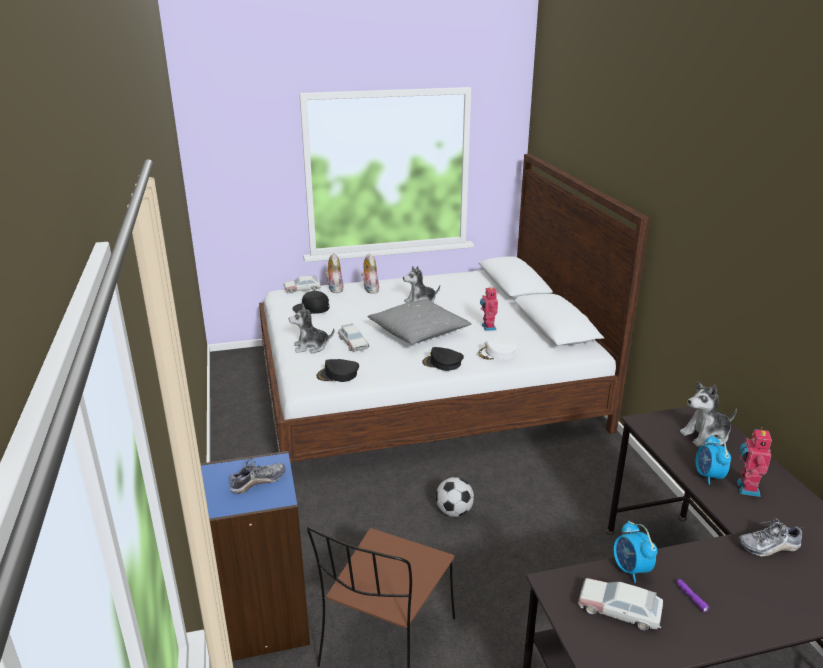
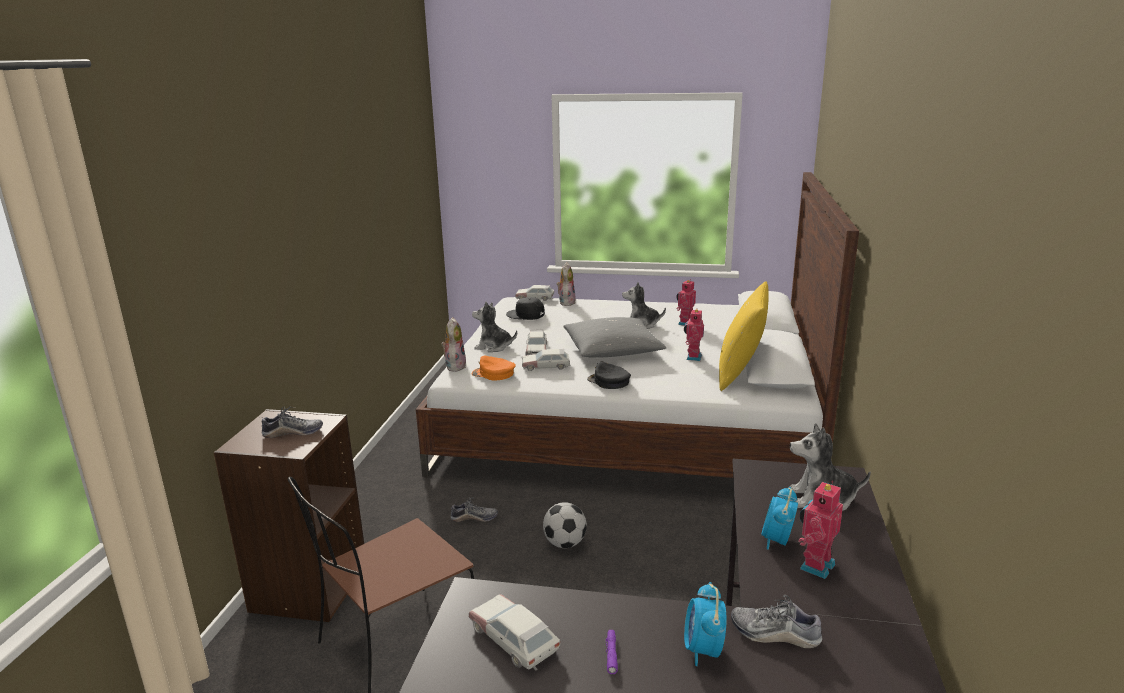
camera: 25 degrees right, 5 degrees down
blue bookcase [201,451,310,661] -> brown bookcase [213,409,364,622]
black cap [316,359,359,382] -> orange cap [471,356,516,380]
plush toy [361,253,379,294] -> plush toy moved to [441,317,466,372]
white cap [477,339,518,360] -> none
alarm clock [613,521,658,583] -> alarm clock moved to [684,582,727,666]
none -> shoe [450,497,498,522]
none -> toy car [522,349,571,371]
none -> toy robot [676,279,696,326]
none -> yellow pillow [719,281,769,391]

